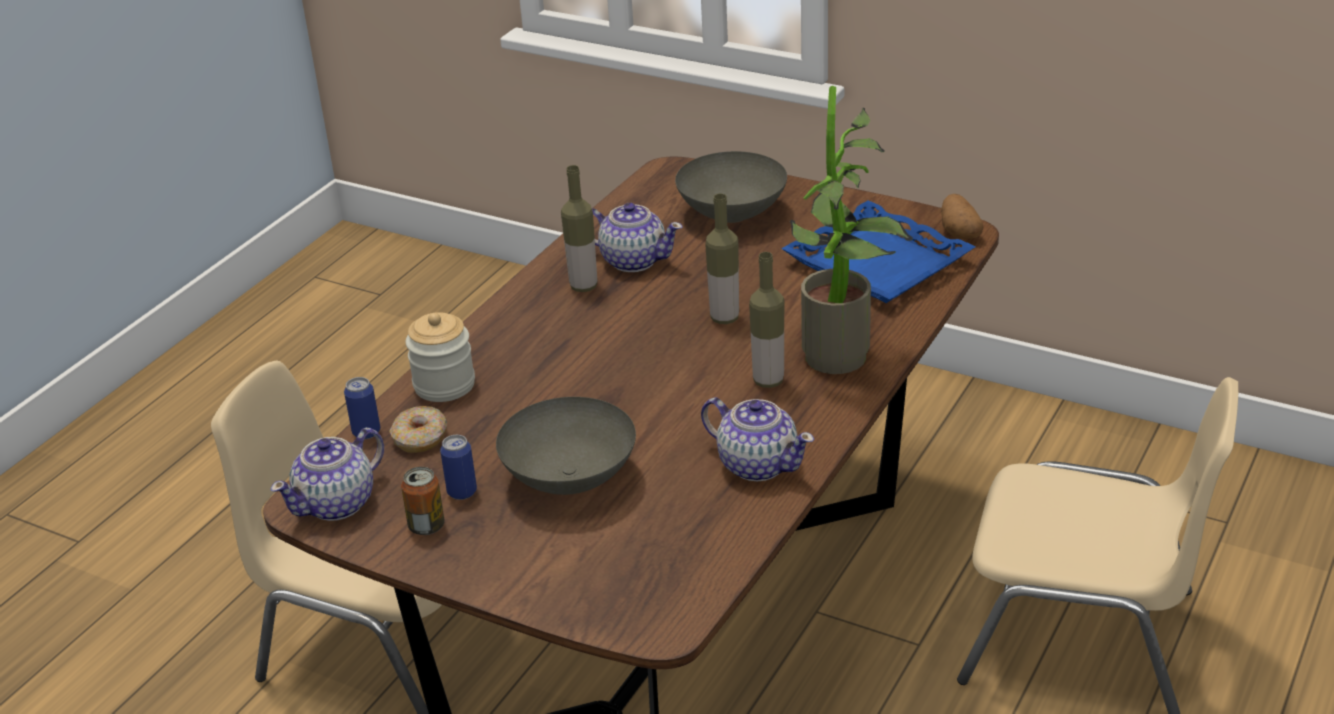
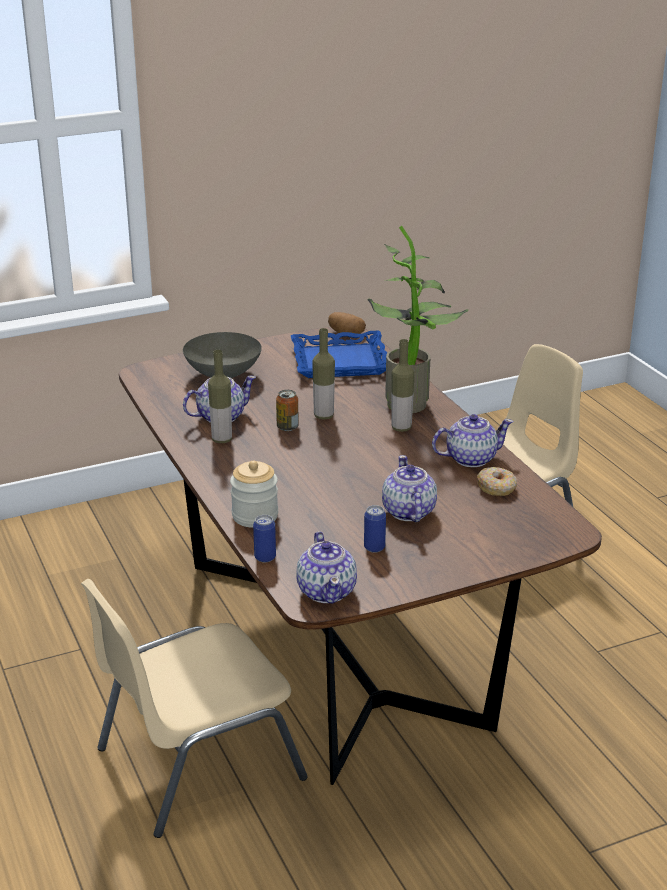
camera: 55 degrees left, 5 degrees down
donut [389,406,447,453] -> donut moved to [477,467,517,496]
can [401,467,445,535] -> can moved to [276,390,299,431]
grey bowl [496,397,636,495] -> teapot [382,455,437,522]

